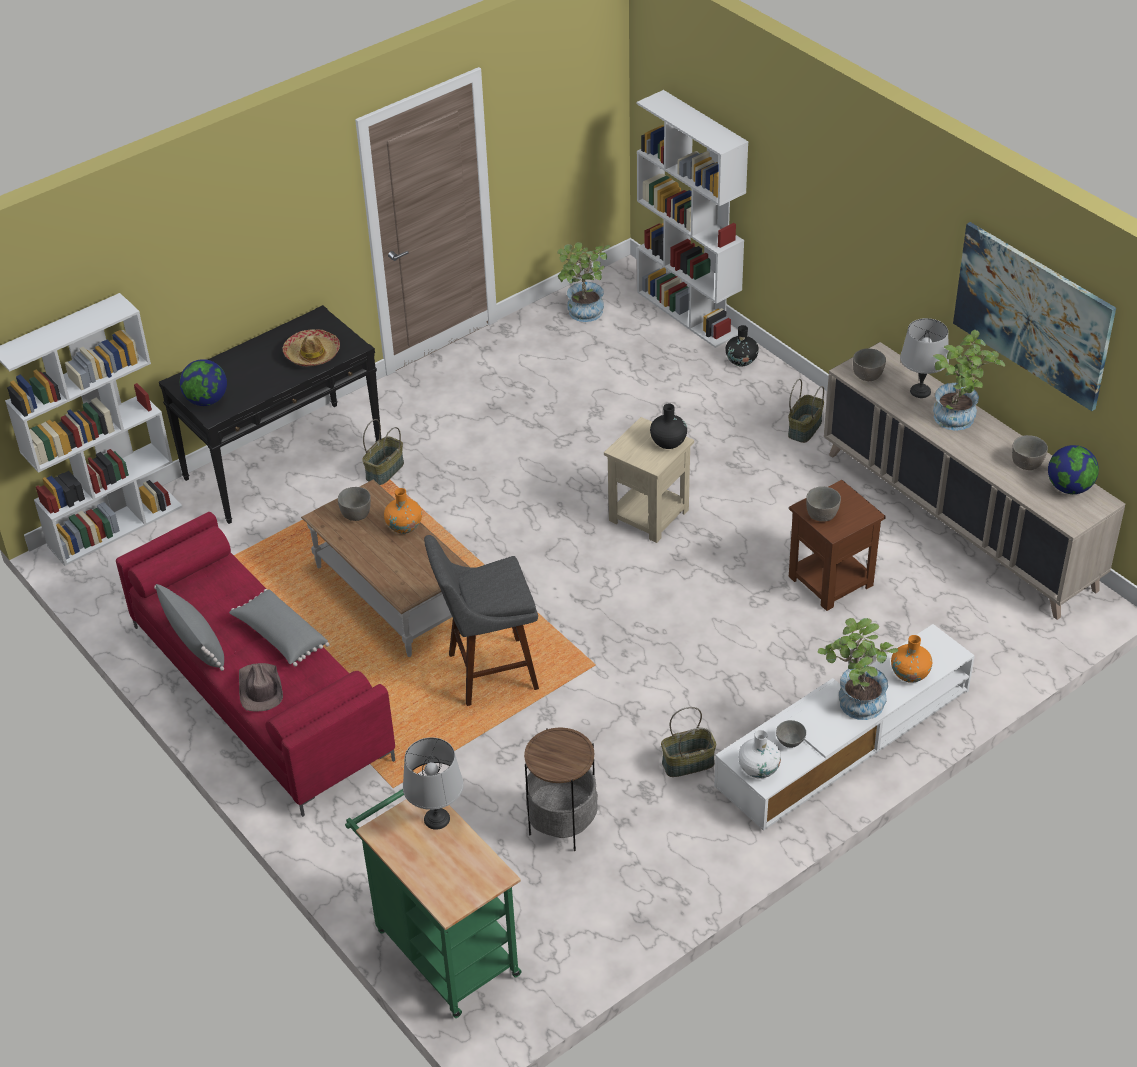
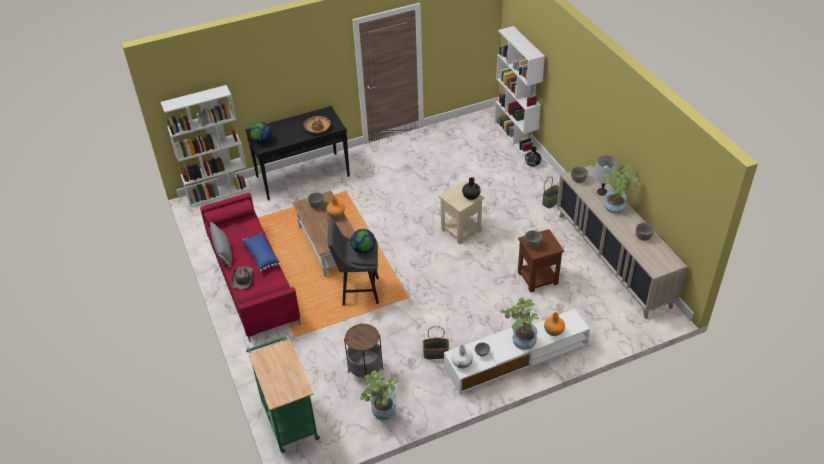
camera: 15 degrees right, 0 degrees up
grey pillow [229,589,330,666] -> blue pillow [241,233,280,271]
basket [362,419,404,485] -> none
grey table lamp [403,737,464,830] -> none
potted plant [557,242,610,322] -> potted plant moved to [360,370,399,420]
picture [953,222,1116,411] -> none
globe [1048,445,1099,494] -> globe moved to [350,229,375,254]

